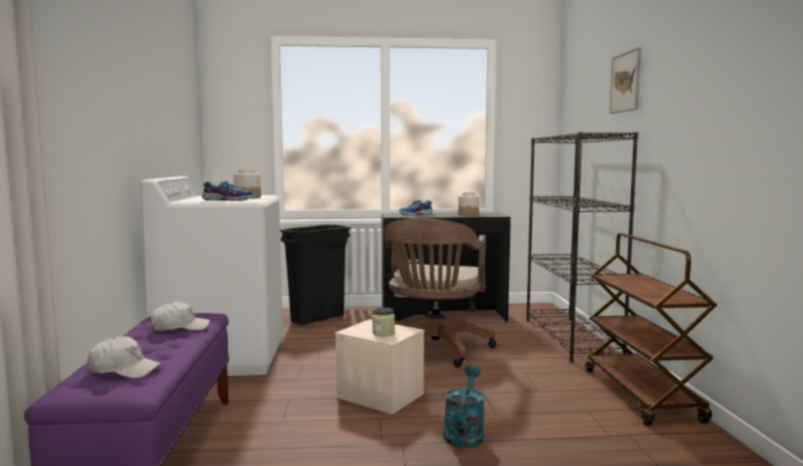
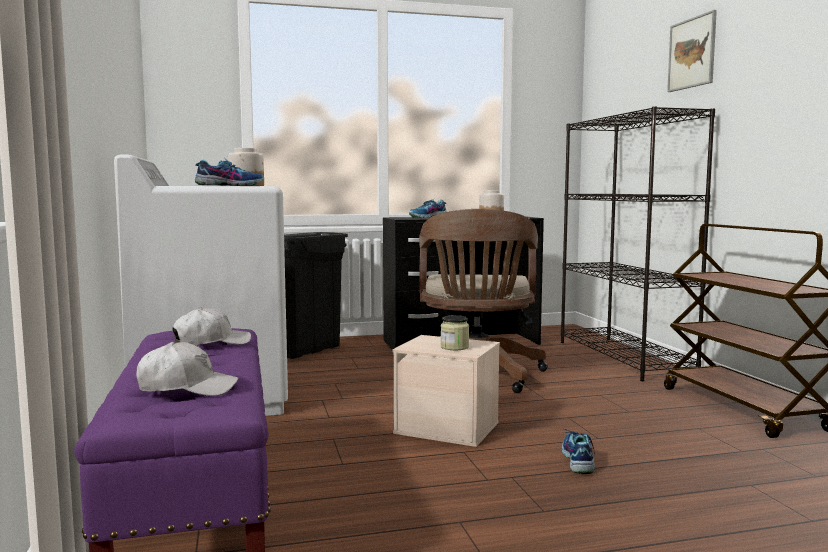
camera: 10 degrees left, 0 degrees up
turquoise watering can [444,365,485,448] -> shoe [562,429,595,474]

